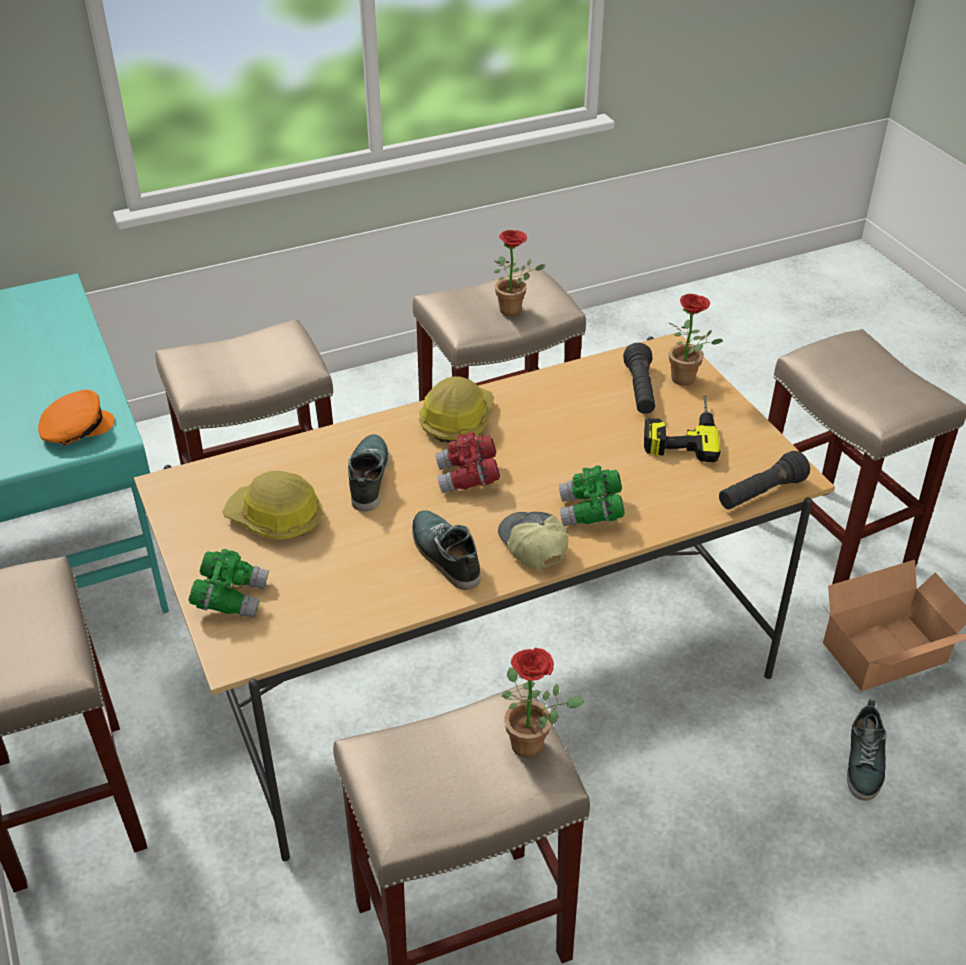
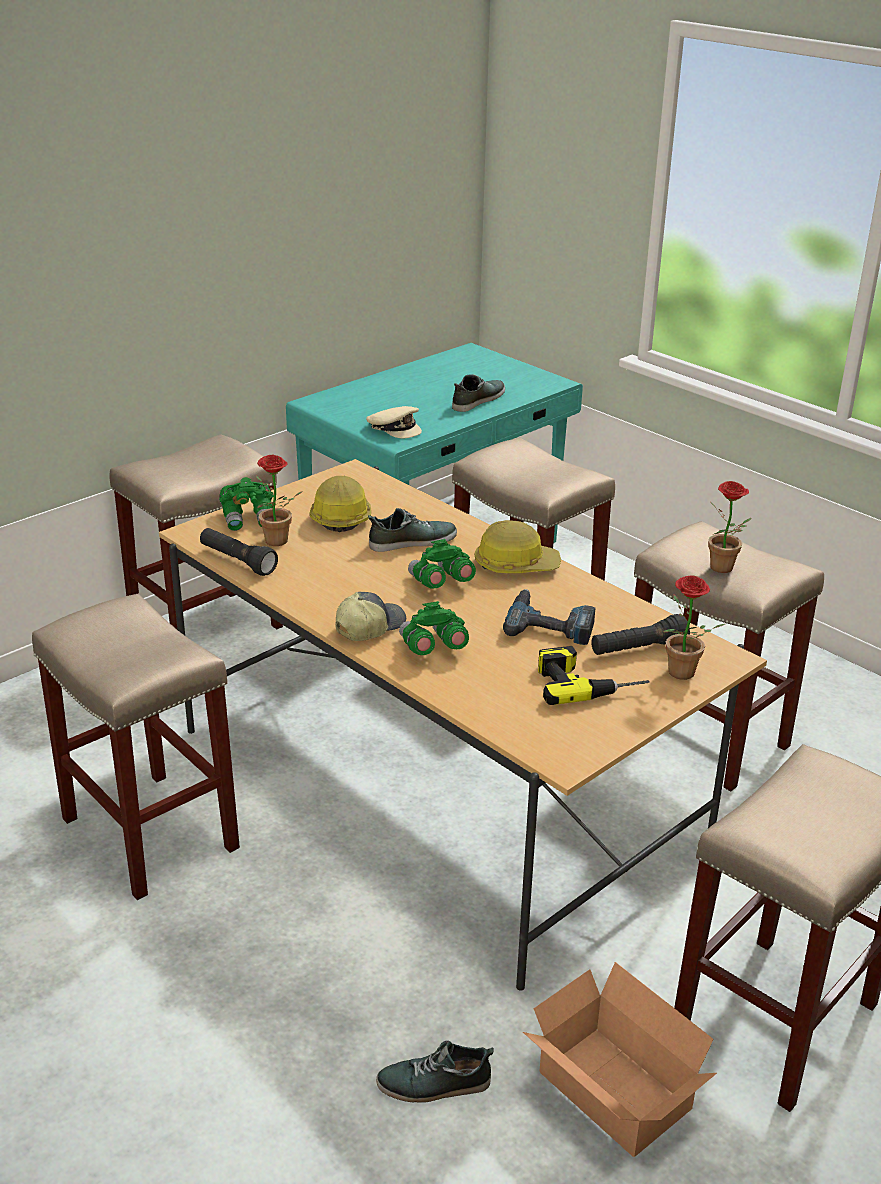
camera: 70 degrees right, 10 degrees down
orange cap [38,390,115,445] -> beige cap [366,406,422,438]
shoe [412,510,481,590] -> shoe moved to [452,374,505,412]
red binoculars [435,432,500,493] -> green binoculars [408,539,476,589]
potted plant [502,648,584,758] -> potted plant moved to [256,455,303,546]
black flashlight [719,451,810,509] -> black flashlight moved to [200,528,278,576]
none -> power drill [503,589,596,645]

